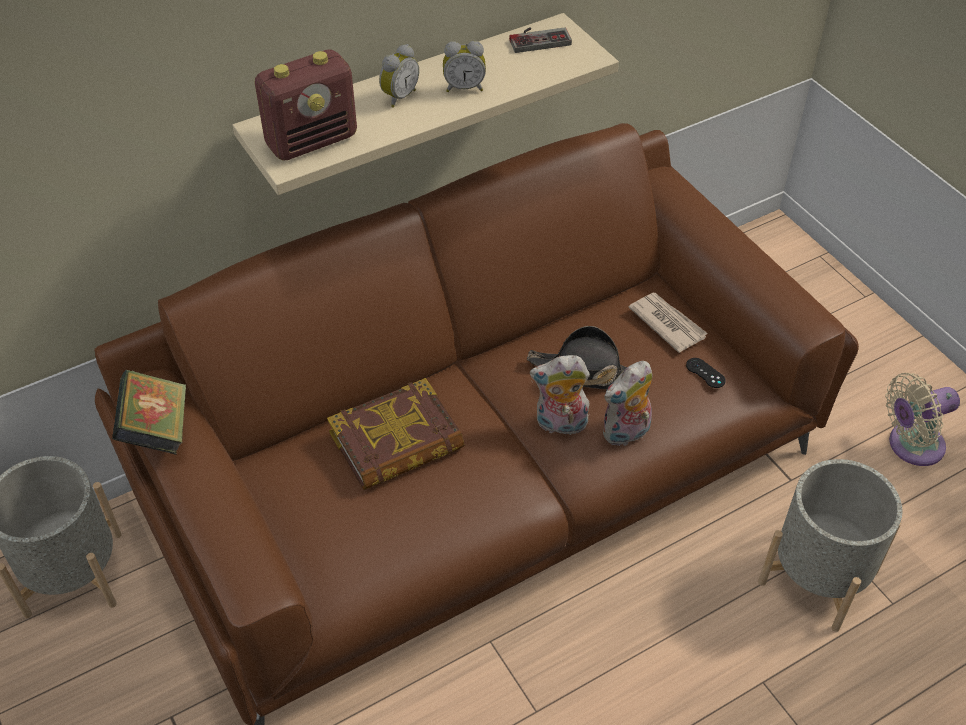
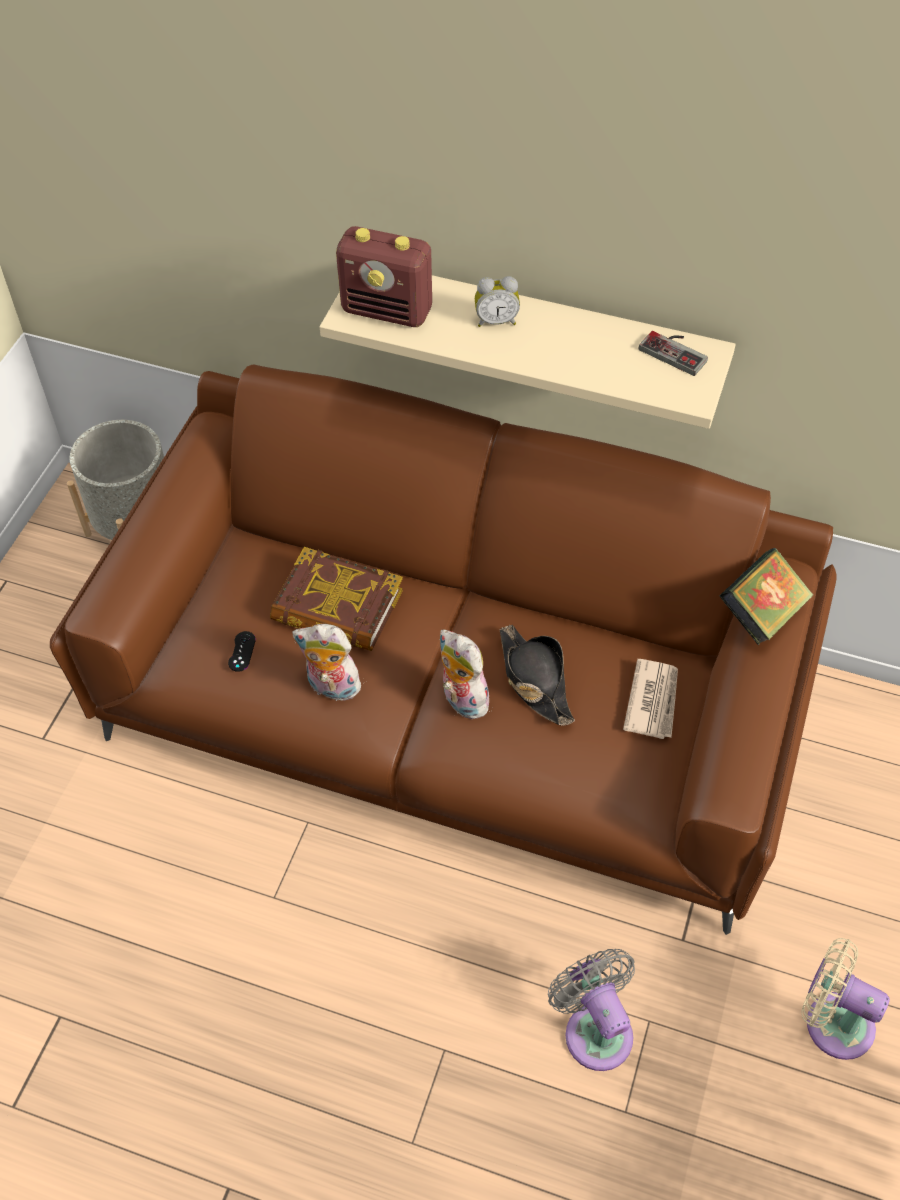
camera: 50 degrees right, 5 degrees up
book [112,370,186,455] -> book moved to [720,548,813,645]
alarm clock [443,41,486,92] -> none
plush toy [603,361,653,446] -> plush toy moved to [292,624,364,701]
black game controller [686,358,726,388] -> black game controller moved to [228,631,256,672]
grey planter [758,459,902,632] -> grey fan [548,949,635,1071]

